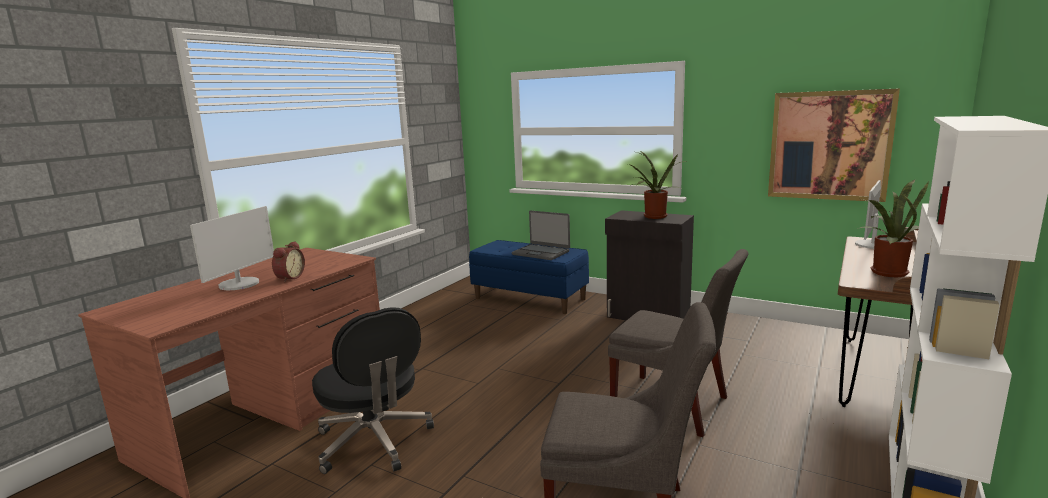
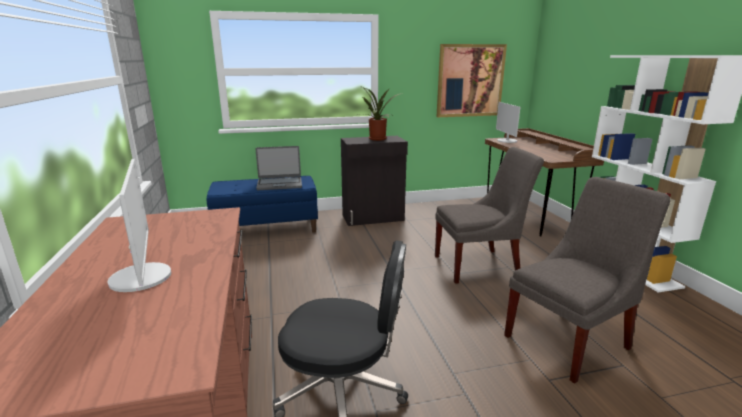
camera: 45 degrees left, 5 degrees up
alarm clock [272,241,305,282] -> none
potted plant [860,180,929,277] -> none

